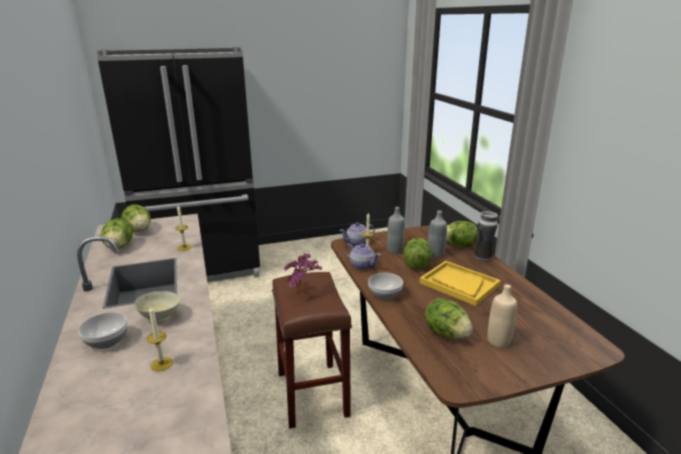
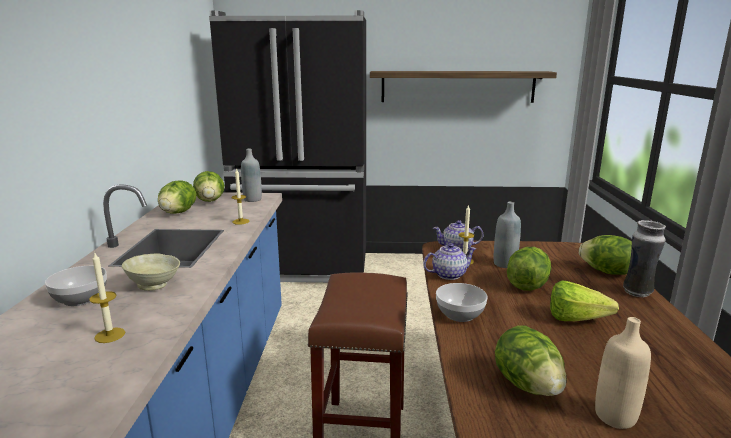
camera: 20 degrees right, 5 degrees down
potted plant [284,253,322,294] -> none
teapot [345,243,381,270] -> teapot turned 75 degrees counterclockwise [423,243,476,280]
yellow tray [419,261,501,306] -> lettuce [550,280,619,321]
grey bottle [428,210,447,258] -> grey bottle moved to [241,149,262,202]
none -> shelf [370,71,557,103]

